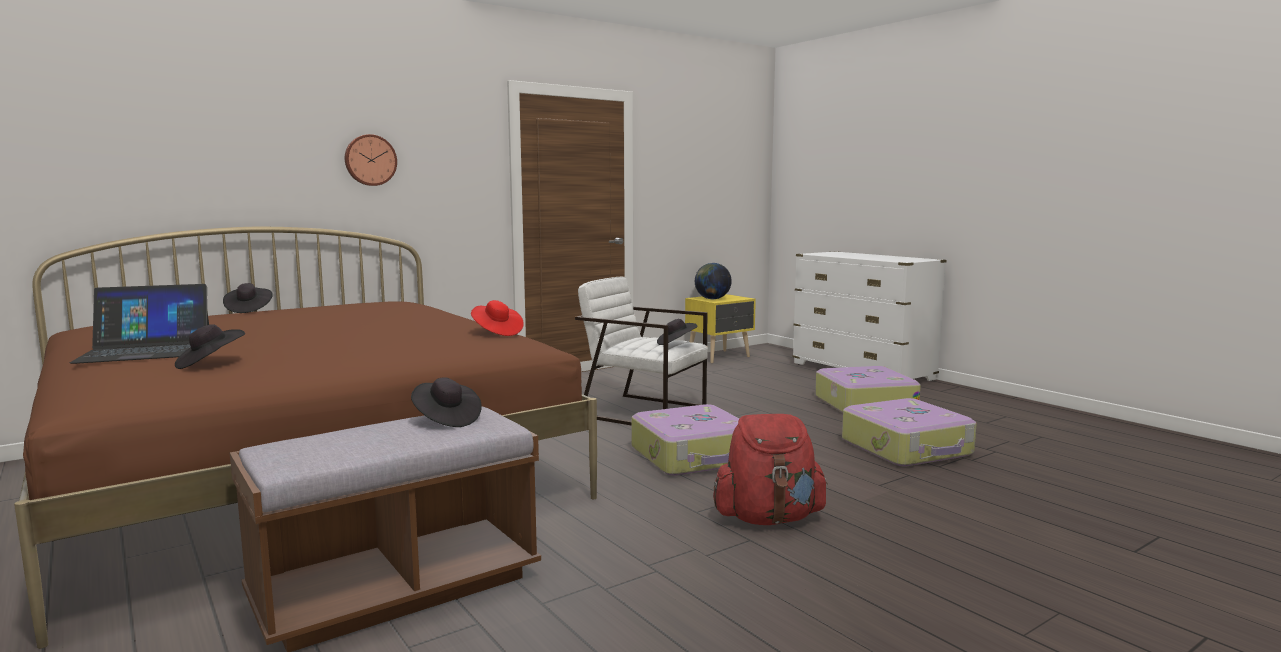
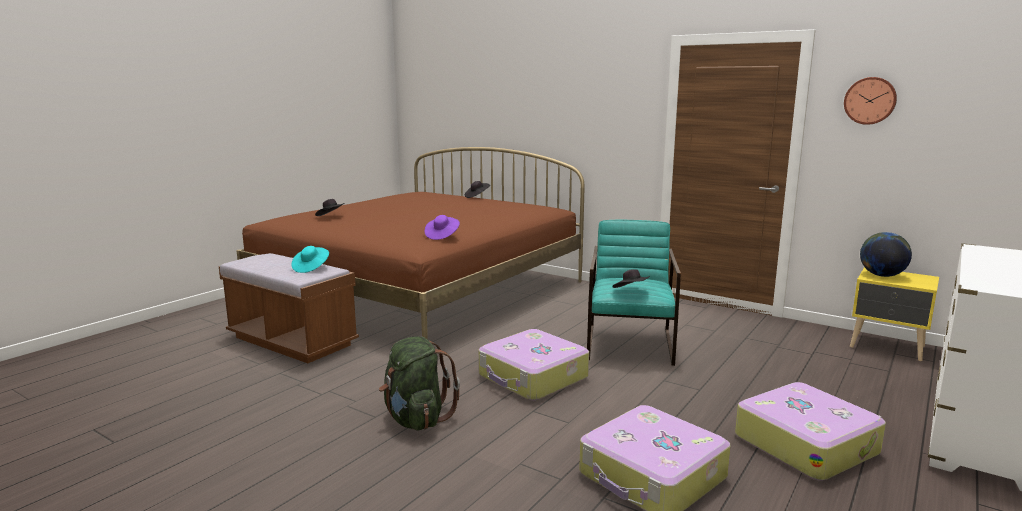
camera: 70 degrees right, 5 degrees up
laptop [70,284,209,364] -> none
wall clock [345,134,397,186] -> wall clock moved to [844,77,897,125]
black hat [411,377,482,427] -> turquoise hat [291,246,329,273]
red hat [471,300,524,336] -> purple hat [425,215,460,240]
white armchair [575,277,708,425] -> turquoise armchair [587,220,681,366]
red backpack [713,414,828,525] -> green backpack [379,336,460,431]

